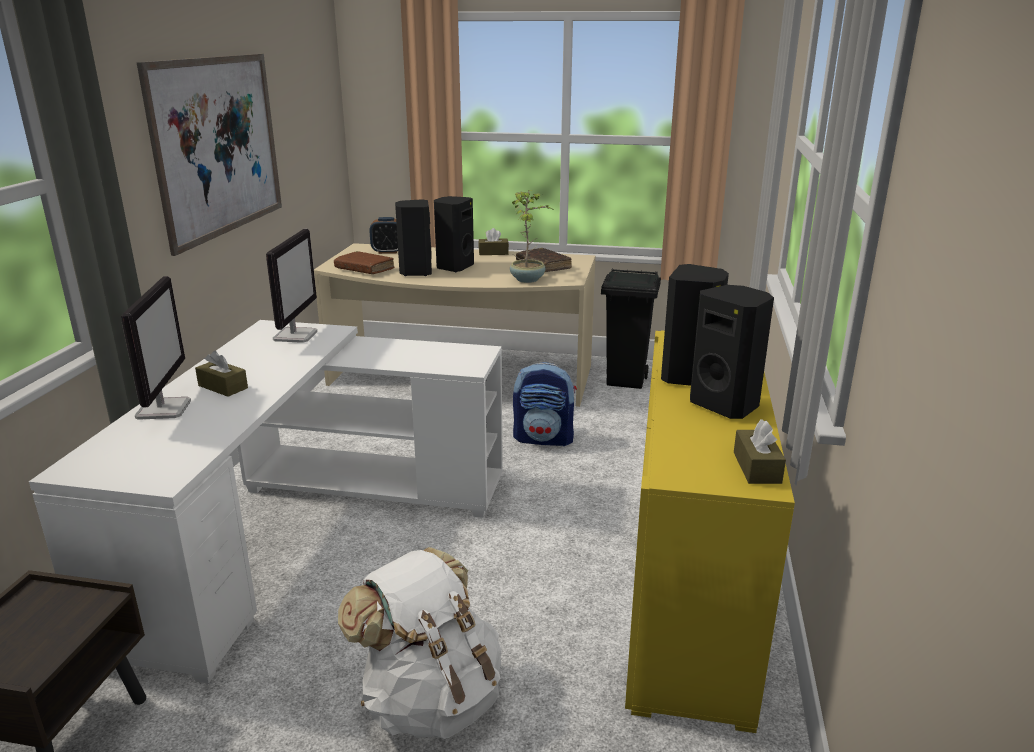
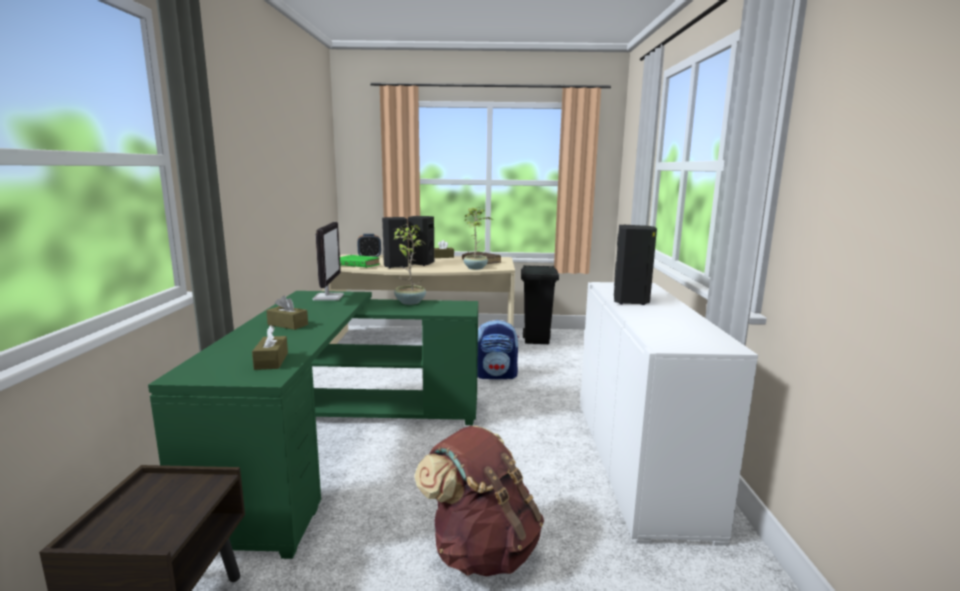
camera: 10 degrees left, 10 degrees down
white desk [29,320,503,684] -> green desk [148,291,478,559]
monitor [121,276,191,420] -> none
picture [136,54,282,256] -> none
brown book [334,251,395,274] -> green book [340,255,380,268]
white backpack [338,547,502,739] -> brown backpack [414,426,544,577]
yellow cabinet [625,331,795,733] -> white cabinet [580,282,758,546]
black speaker [690,285,774,419] -> none
brown tissue box [734,419,786,484] -> brown tissue box moved to [252,325,288,370]
none -> potted plant [393,225,426,305]

